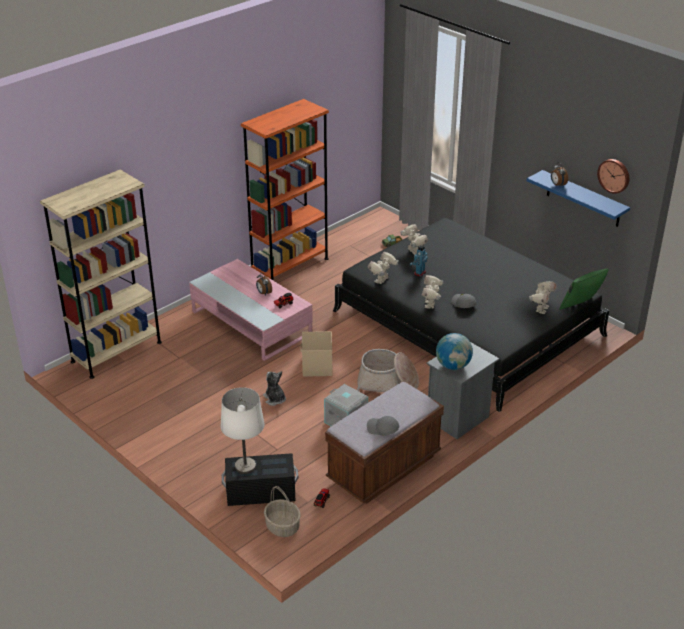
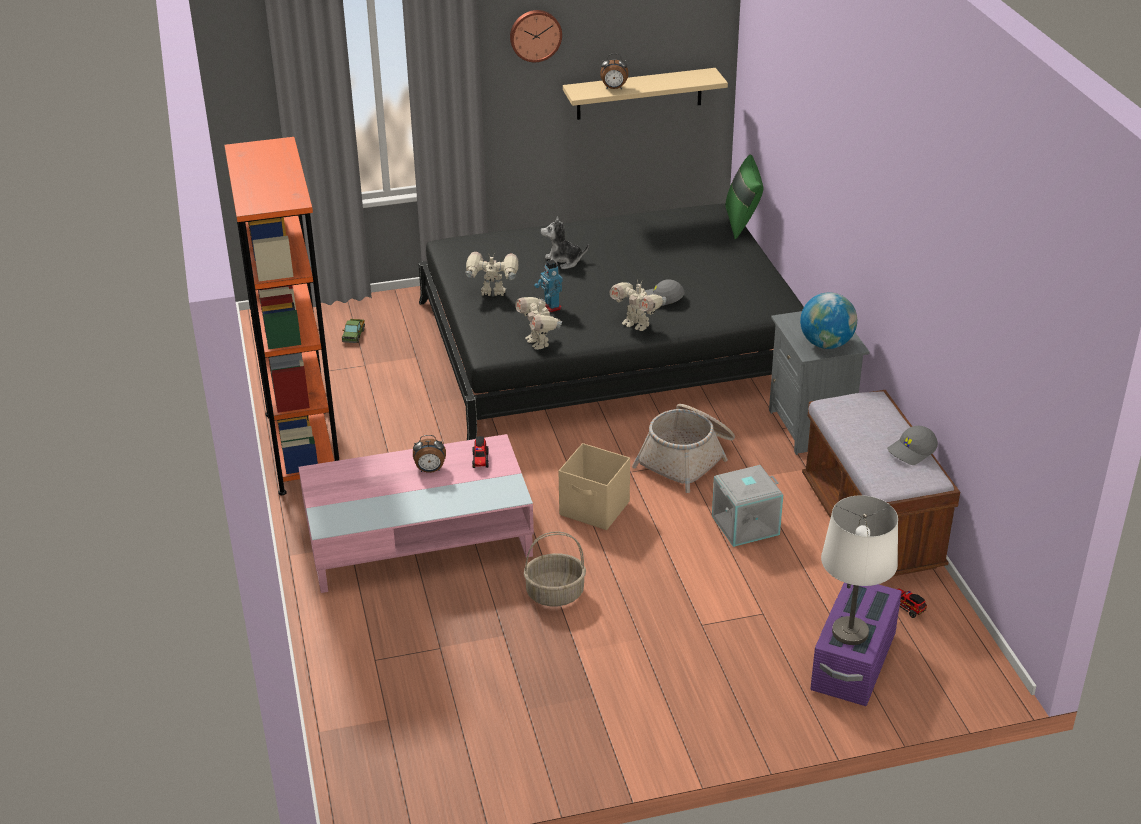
camera: 60 degrees left, 0 degrees up
beige bookcase [40,170,162,379] -> none
black storage box [222,453,298,506] -> purple storage box [810,583,902,706]
plush toy [263,371,286,406] -> plush toy moved to [541,217,589,269]
basket [264,486,301,537] -> basket moved to [524,531,586,606]
blue shelf [527,170,630,227] -> beige shelf [563,68,728,120]
toy robot [529,281,557,314] -> none
wall clock [597,159,629,194] -> wall clock moved to [510,10,562,62]

